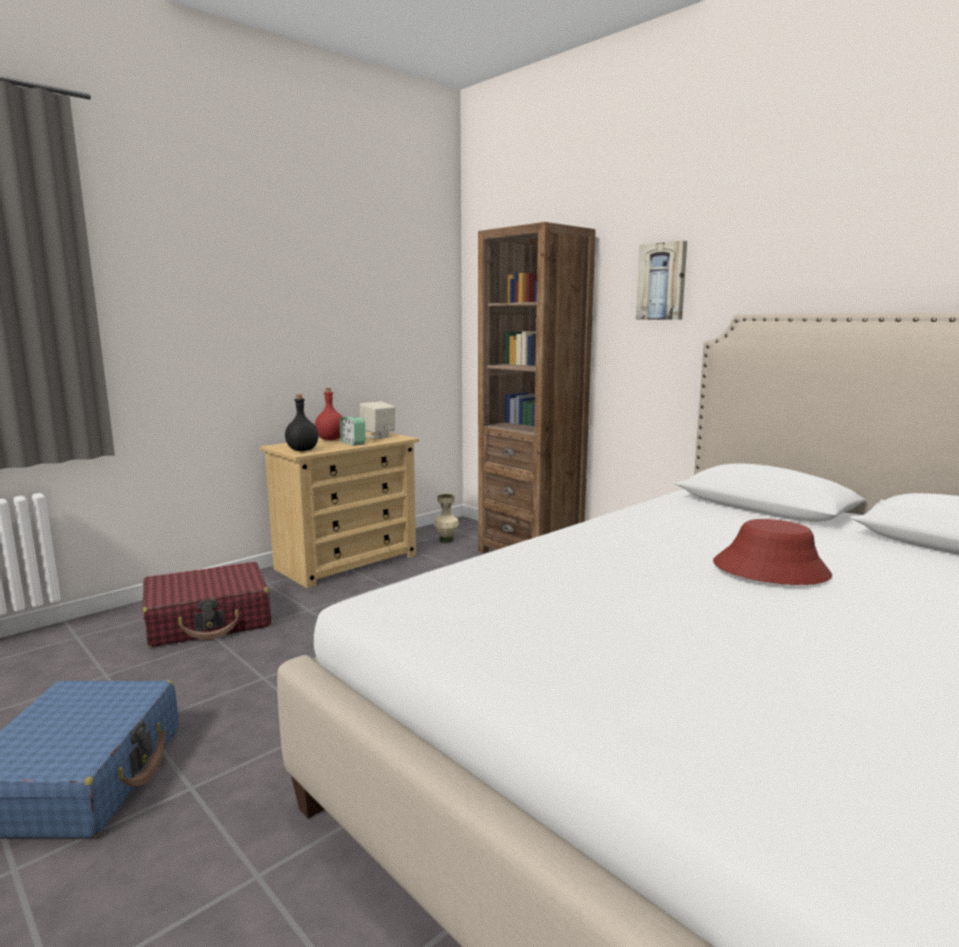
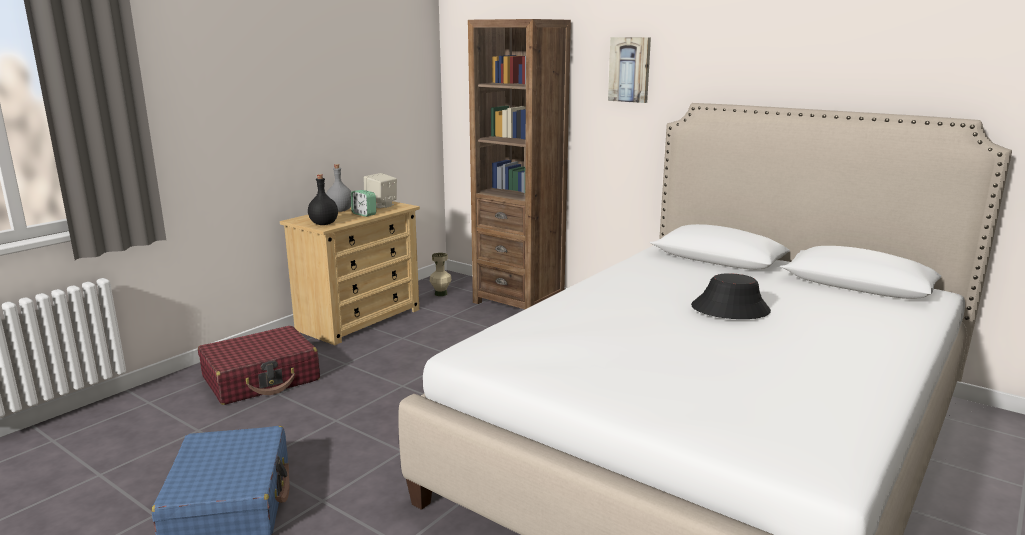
camera: 10 degrees left, 5 degrees up
red bottle [315,388,342,440] -> grey bottle [326,164,351,212]
red hat [713,519,832,585] -> black hat [691,273,771,319]

